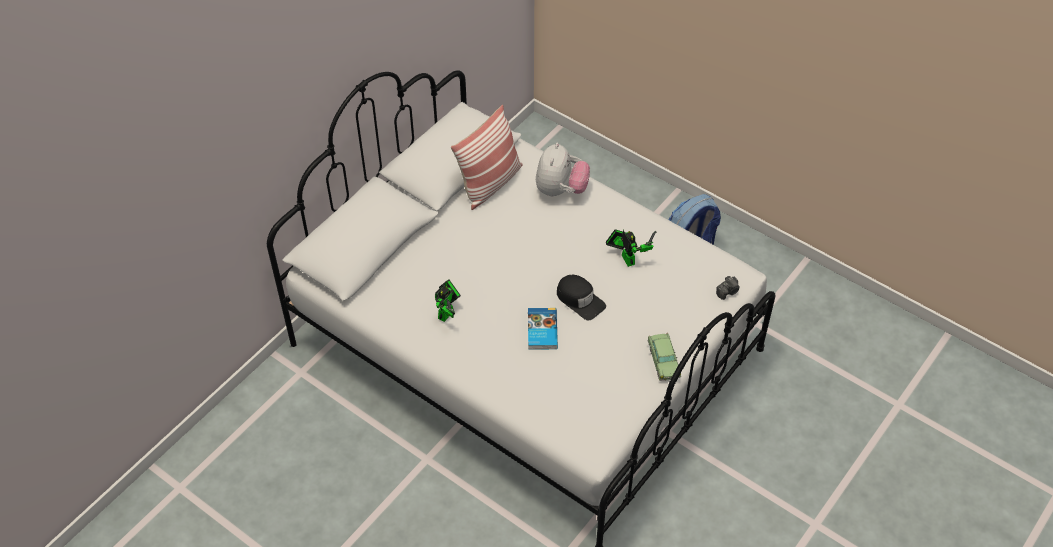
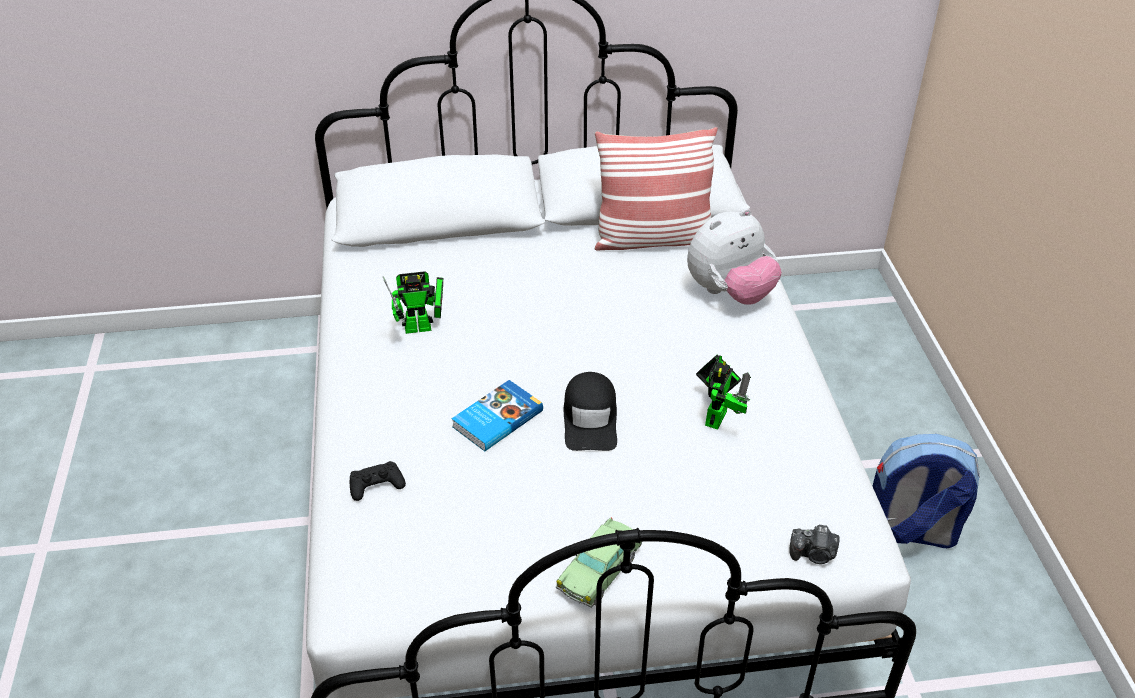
camera: 45 degrees right, 10 degrees down
none -> black game controller [350,461,406,501]

